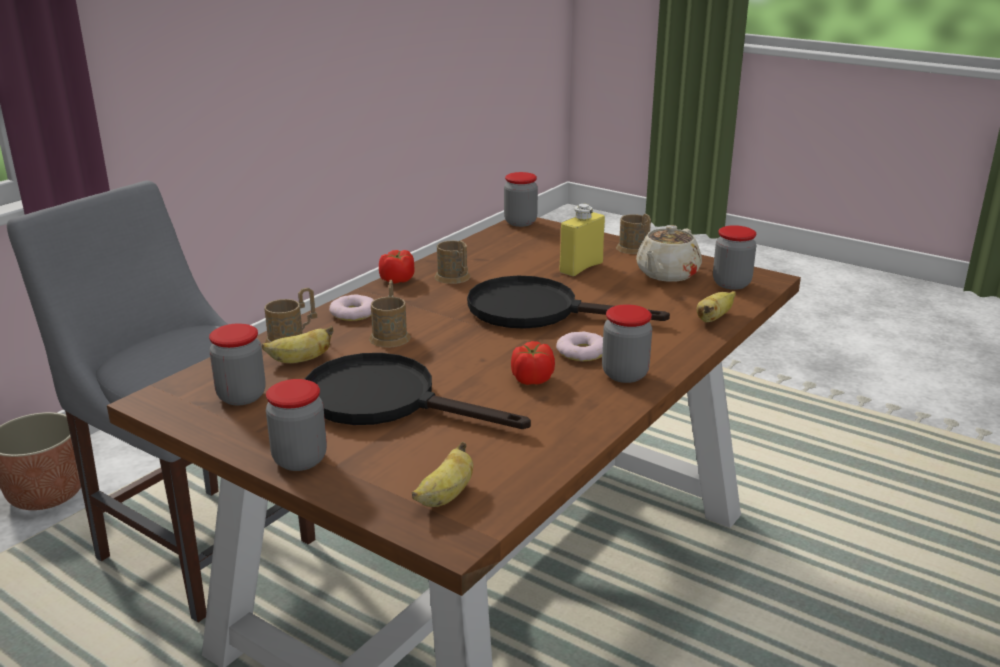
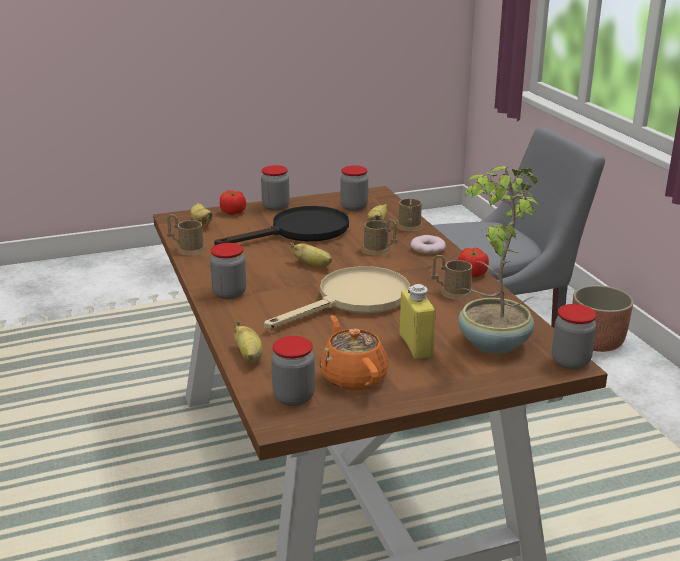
camera: 125 degrees right, 0 degrees up
black frying pan [467,276,670,329] -> beige frying pan [264,266,410,329]
tomato [511,341,555,385] -> tomato moved to [220,190,246,215]
donut [556,332,603,361] -> none
brown mug [616,214,651,254] -> brown mug moved to [167,215,206,255]
beige teapot [636,225,702,282] -> orange teapot [320,315,389,391]
none -> banana [290,242,332,267]
none -> potted plant [458,166,541,354]

